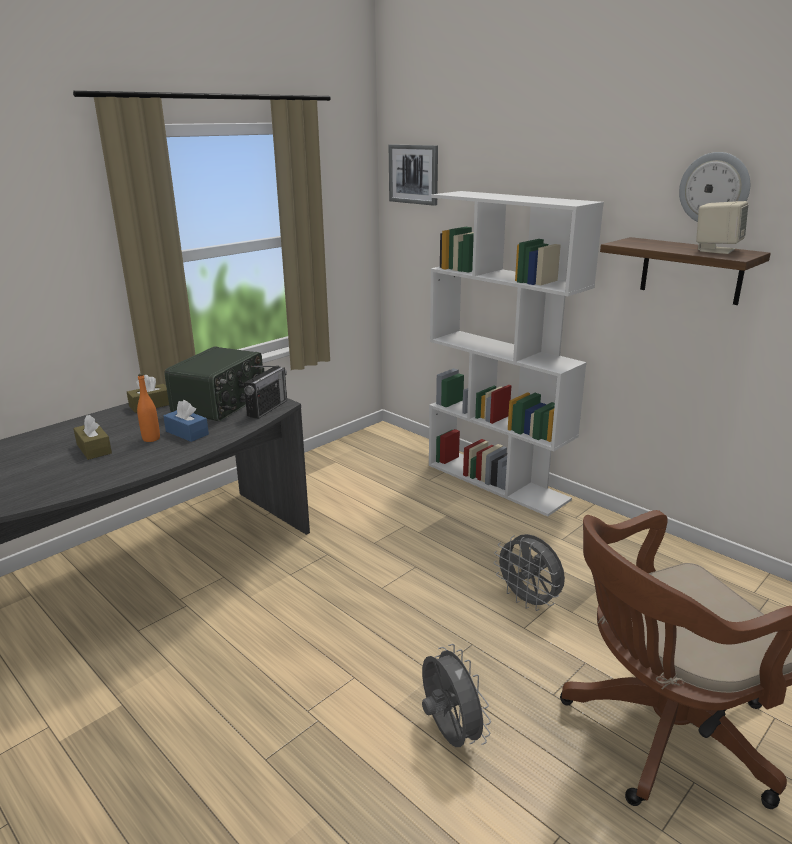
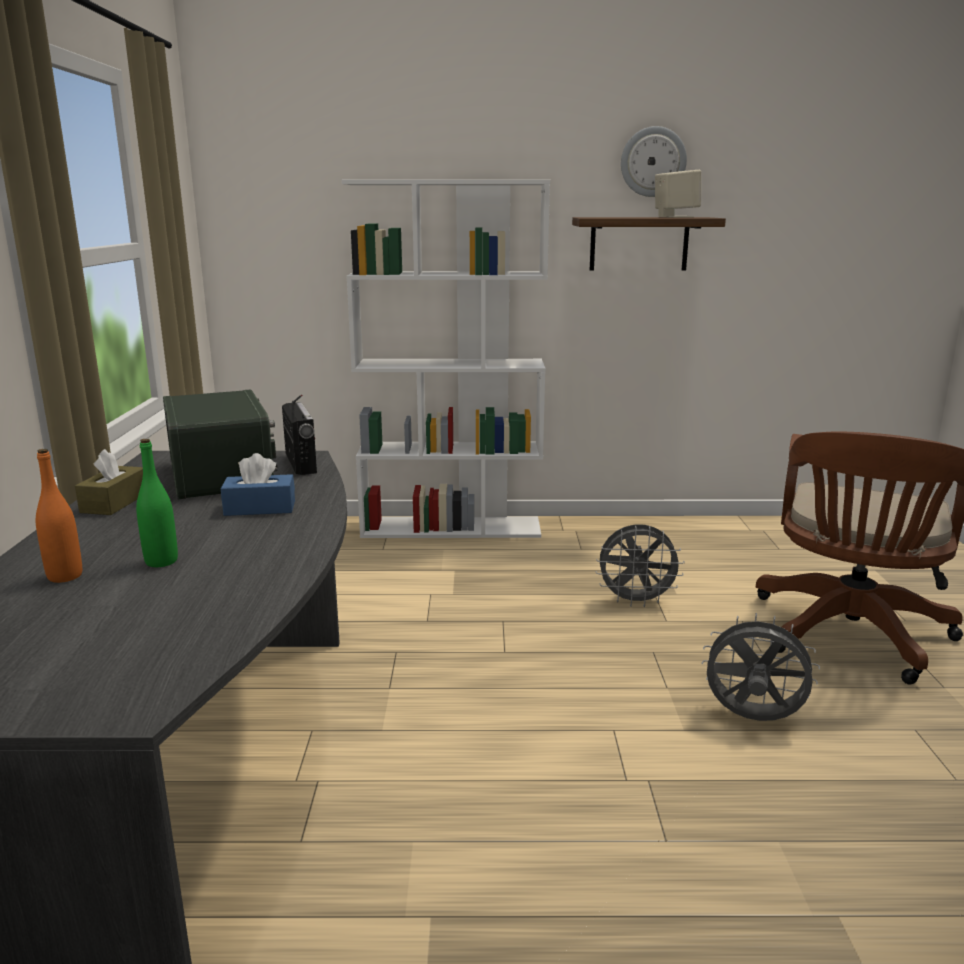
camera: 45 degrees left, 5 degrees down
brown tissue box [73,415,112,460] -> green bottle [136,439,178,567]
orange bottle [137,374,160,442] -> orange bottle moved to [36,449,82,583]
picture [389,145,438,206] -> none

